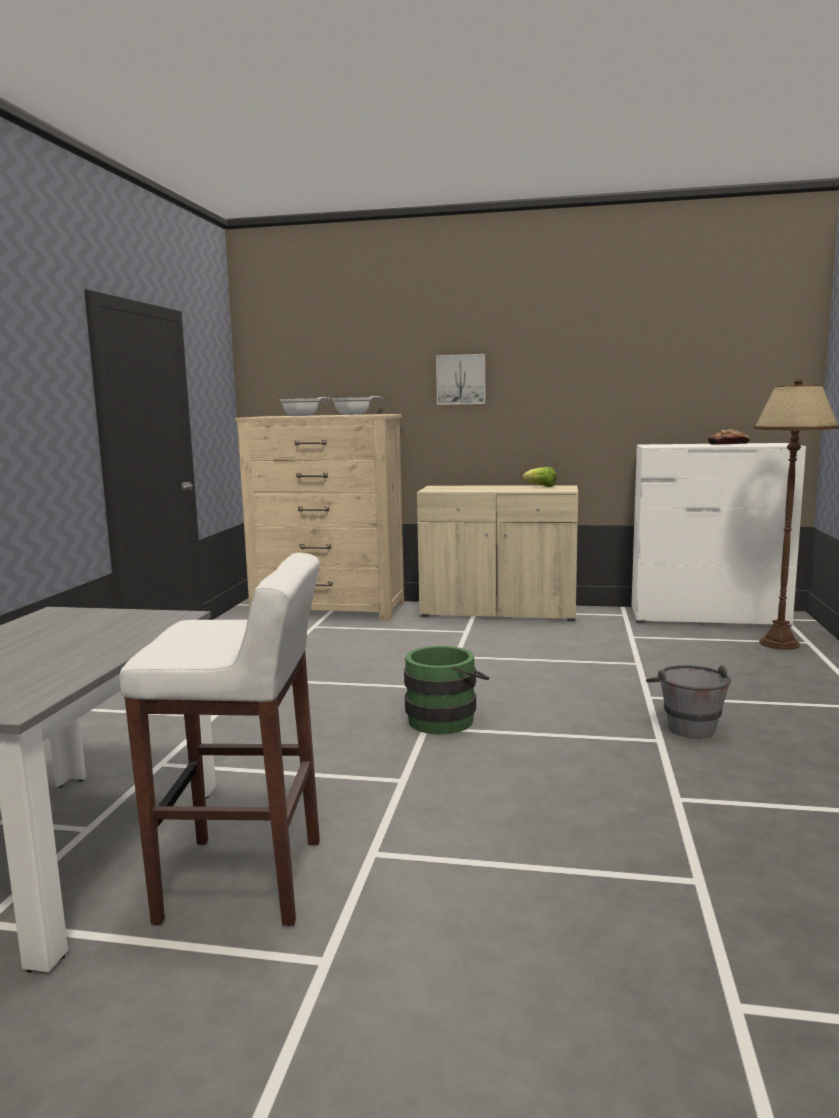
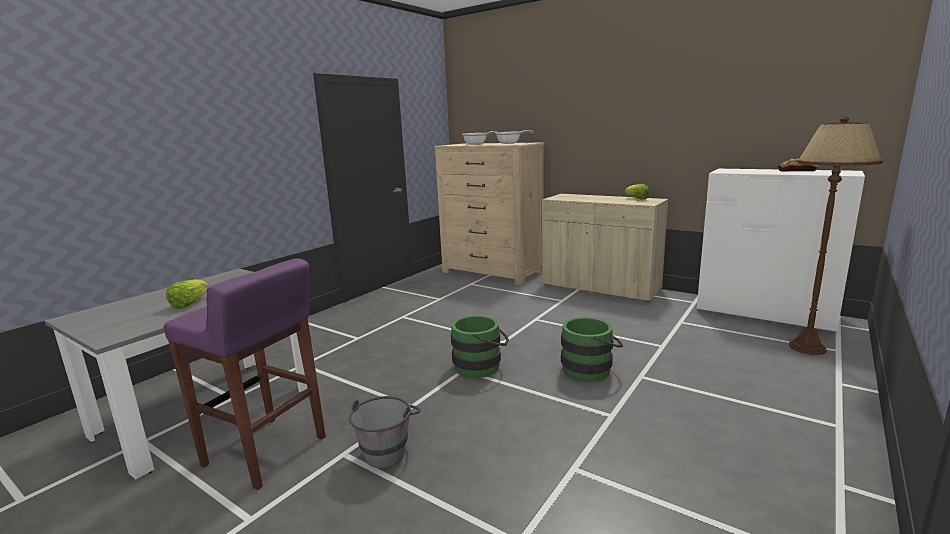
camera: 25 degrees right, 5 degrees up
white stool [119,553,320,926] -> purple stool [164,258,326,490]
picture [436,354,485,405] -> none
grey bucket [646,665,731,739] -> grey bucket moved to [349,396,421,468]
none -> lettuce [166,279,209,309]
none -> green bucket [561,317,623,382]

